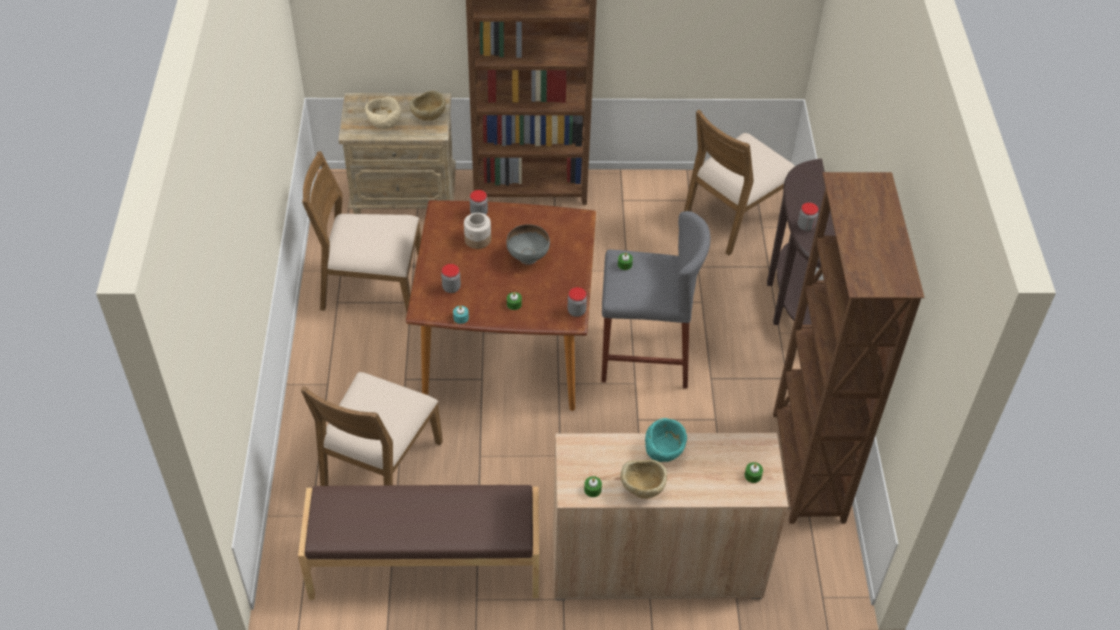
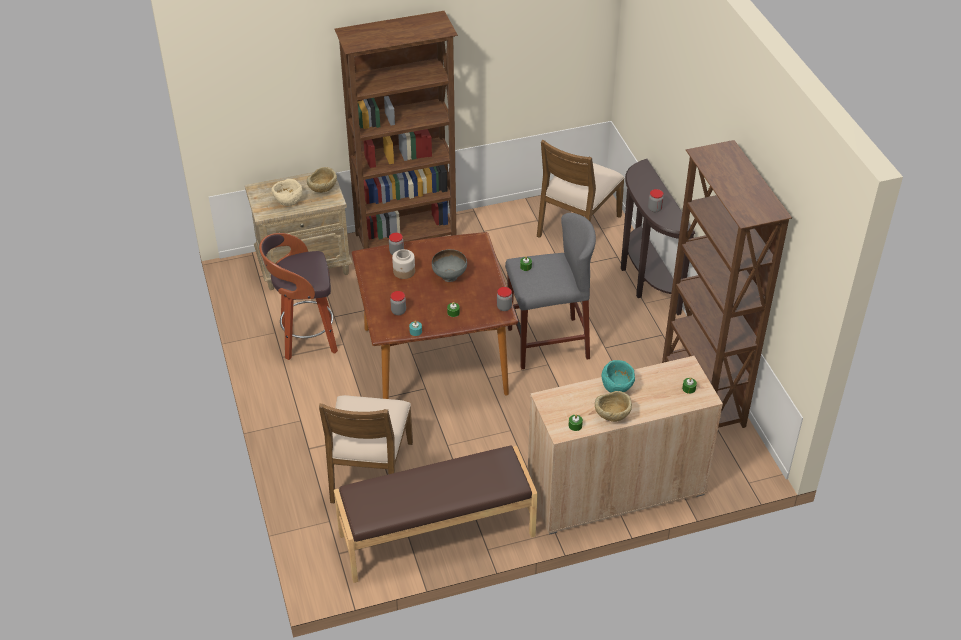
camera: 15 degrees left, 5 degrees down
brown chair [302,151,421,312] -> stool [259,233,338,360]

